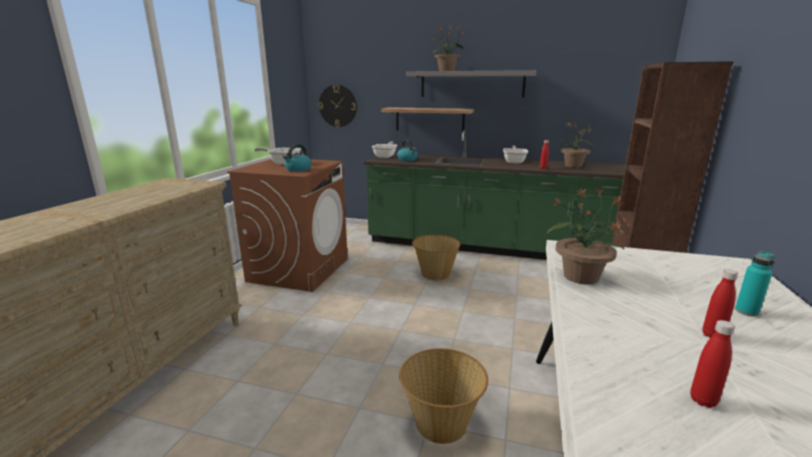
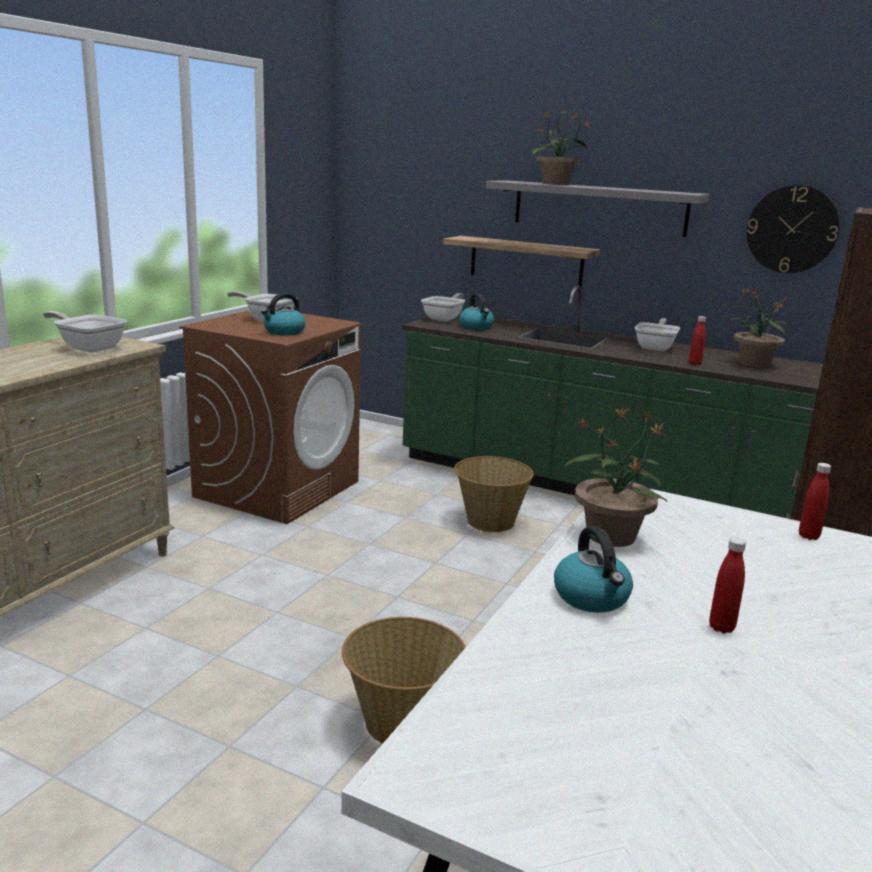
camera: 10 degrees right, 0 degrees up
wall clock [318,85,357,127] -> wall clock moved to [747,185,840,273]
red bottle [690,320,735,408] -> red bottle moved to [799,463,831,540]
turquoise bottle [735,251,775,317] -> none
none -> frying pan [43,311,127,353]
none -> kettle [554,526,633,613]

